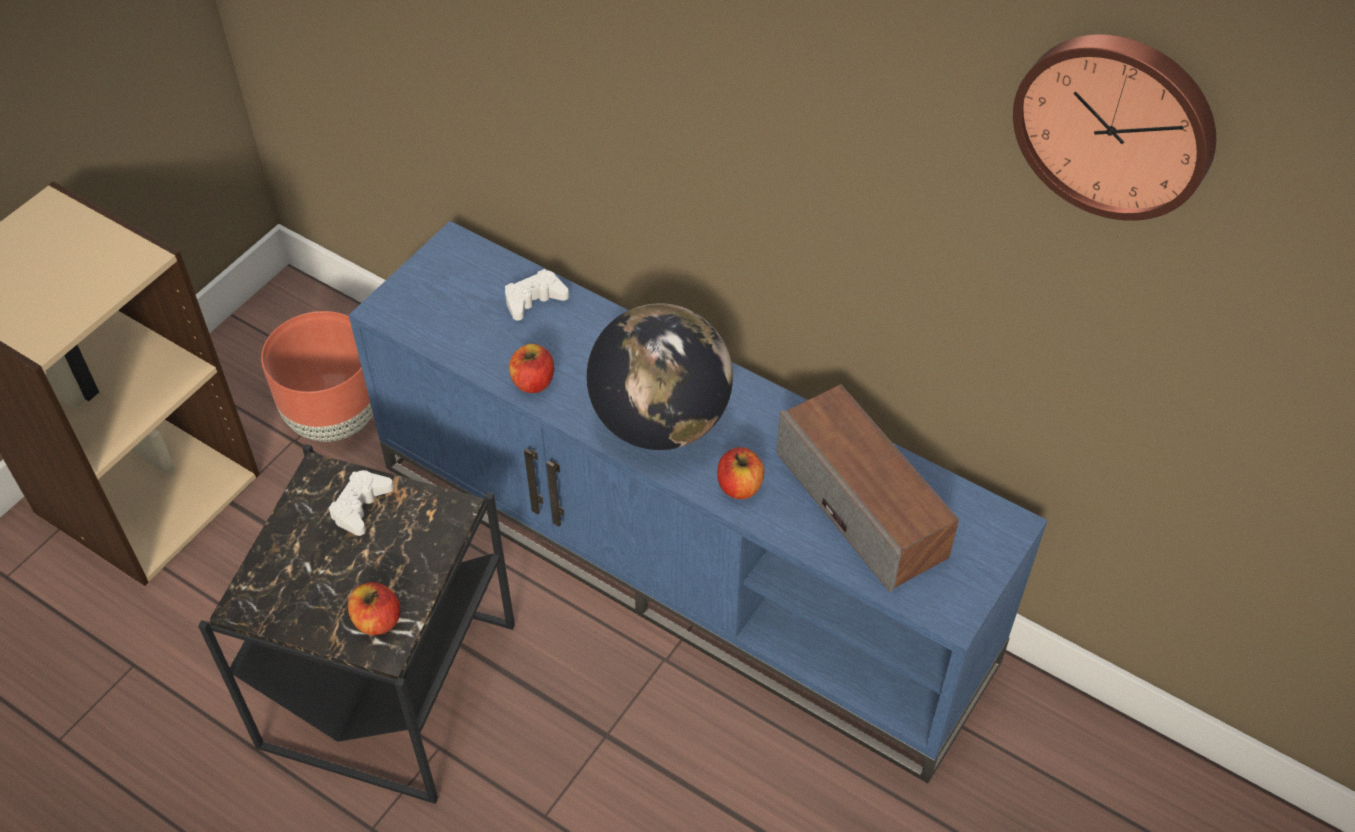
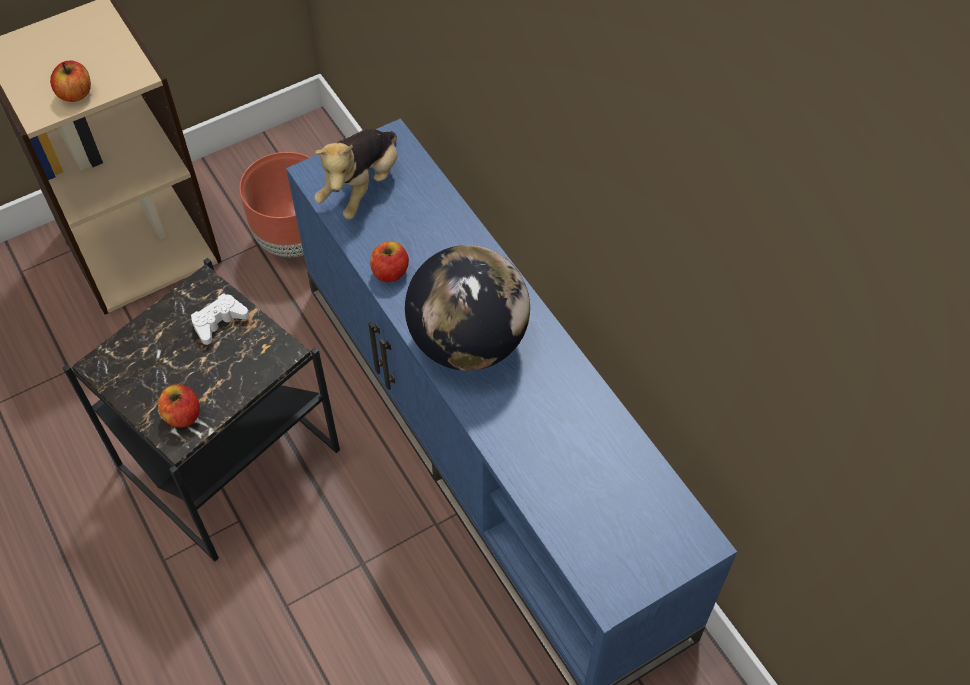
camera: 25 degrees right, 5 degrees up
white game controller [505,269,569,321] -> none
apple [717,447,764,499] -> apple moved to [50,60,91,102]
speaker [776,384,959,592] -> none
wall clock [1013,34,1216,221] -> none
none -> plush toy [314,129,398,220]

